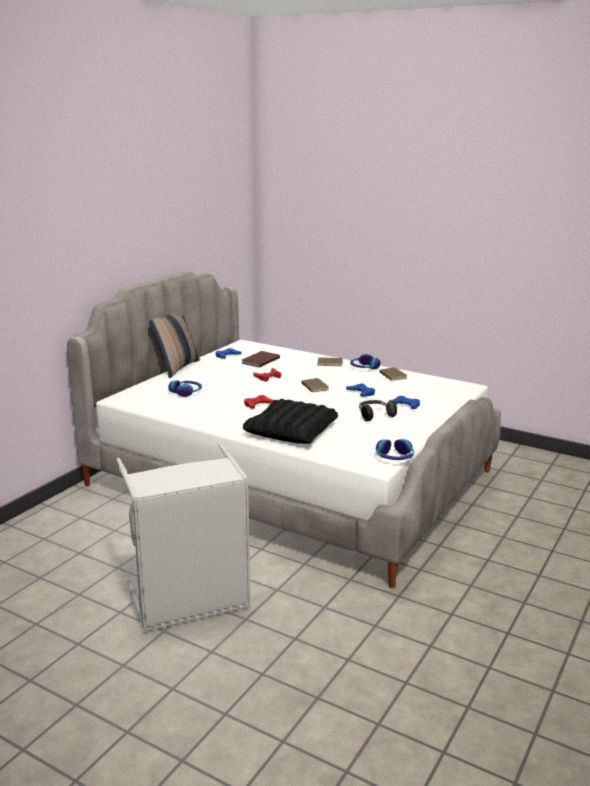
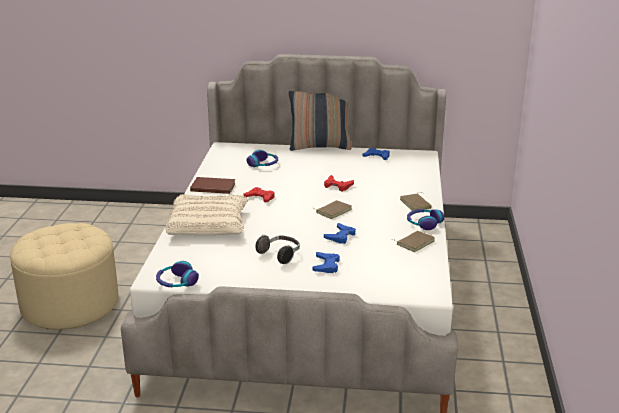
camera: 65 degrees right, 5 degrees up
grey laundry basket [116,442,251,633] -> beige ottoman [10,223,118,330]
brown book [241,351,280,368] -> brown book moved to [190,177,236,194]
black pillow [242,399,338,444] -> beige pillow [165,194,248,235]

